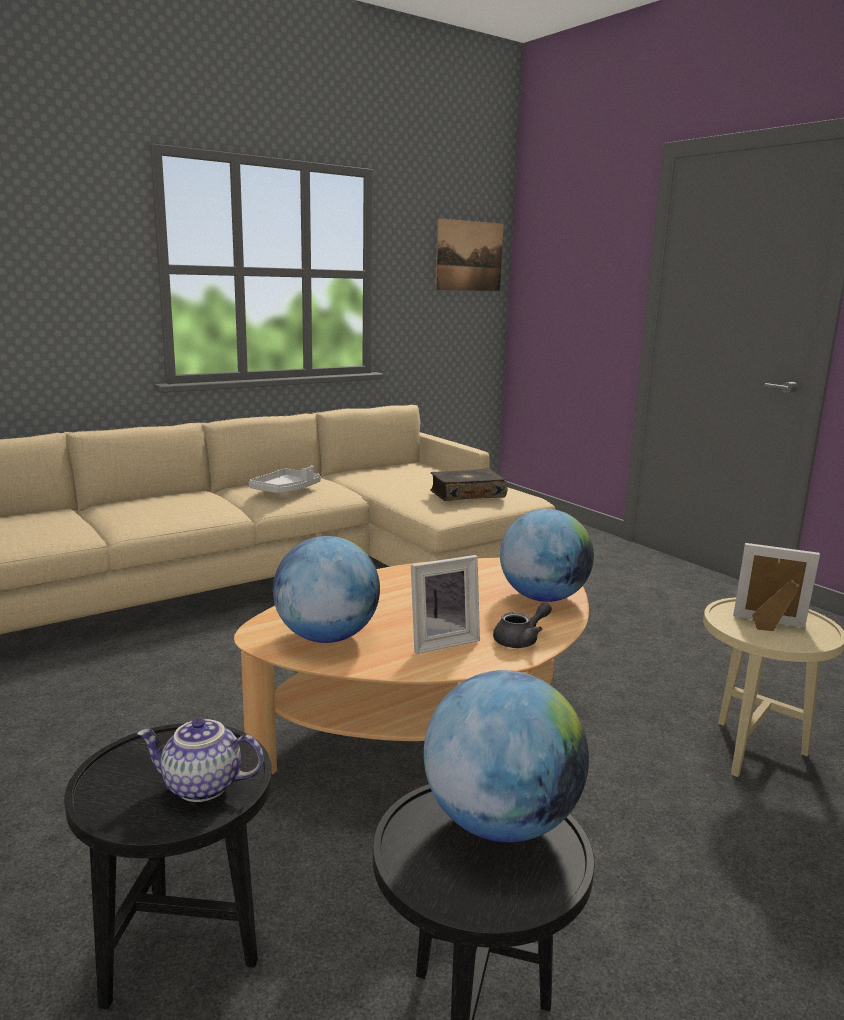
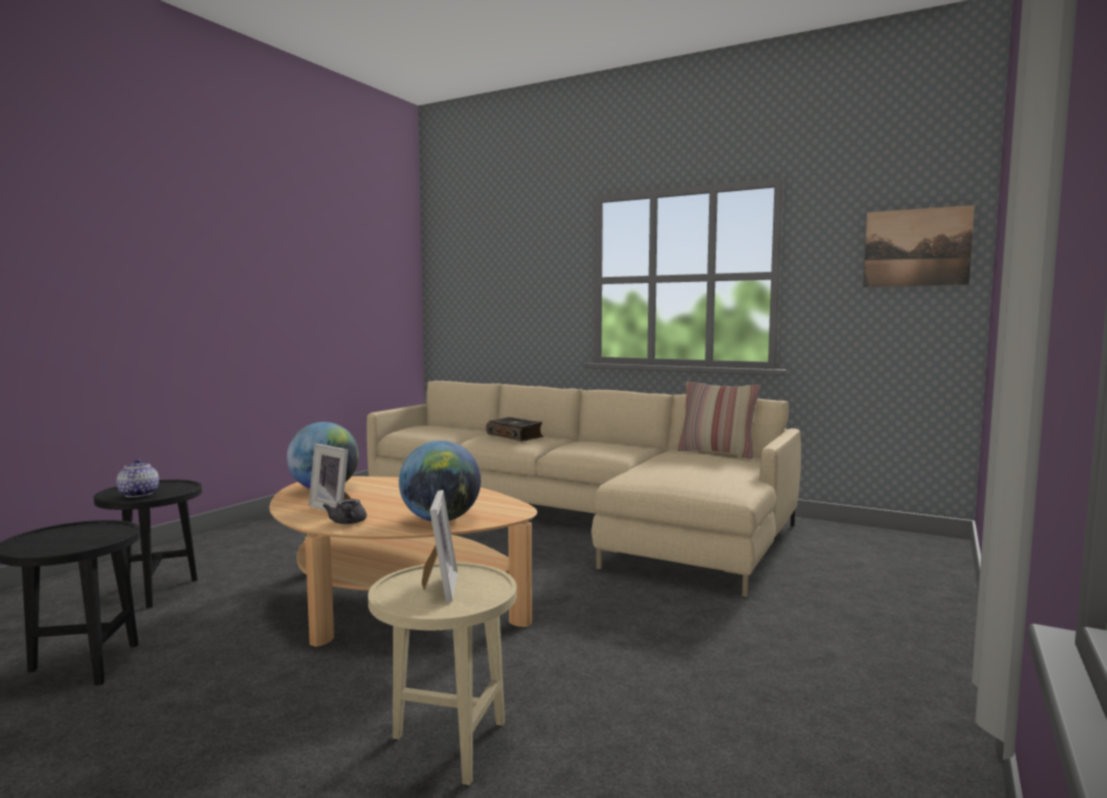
camera: 65 degrees right, 10 degrees down
grey tray [249,466,321,493] -> none
globe [424,670,589,842] -> none
book [430,468,508,501] -> book moved to [486,417,543,441]
grey teapot [493,602,552,648] -> grey teapot turned 45 degrees clockwise [323,499,367,524]
none -> pillow [677,381,761,459]

